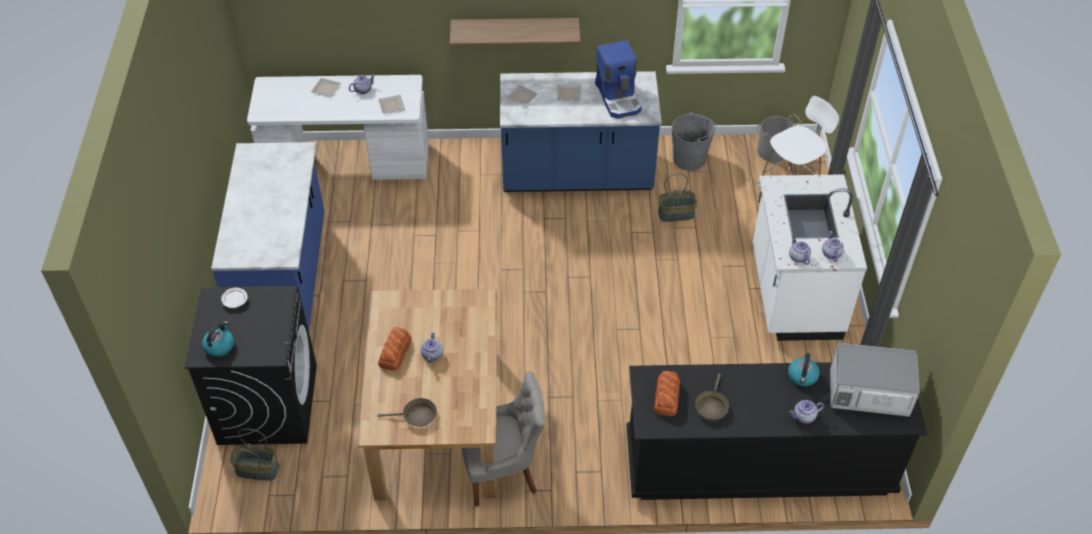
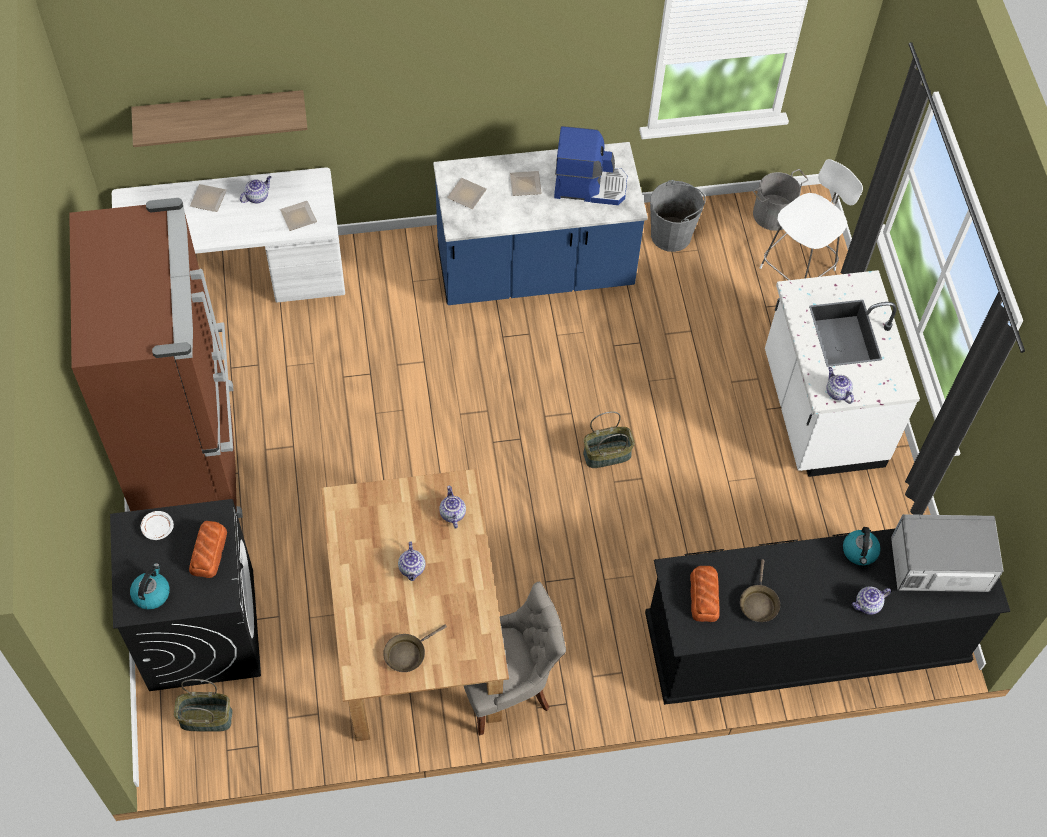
camera: 10 degrees left, 10 degrees up
blue counter [211,142,324,331] -> brown fridge [69,198,243,518]
brown frying pan [377,398,437,427] -> brown frying pan turned 150 degrees clockwise [383,624,447,672]
bread [378,327,412,371] -> bread moved to [189,521,227,578]
shelf [450,18,580,46] -> shelf moved to [131,90,308,147]
coffee machine [595,40,642,119] -> coffee machine turned 60 degrees counterclockwise [554,126,627,205]
basket [658,174,697,222] -> basket moved to [583,411,635,468]
teapot [822,231,844,262] -> teapot moved to [439,485,466,529]

